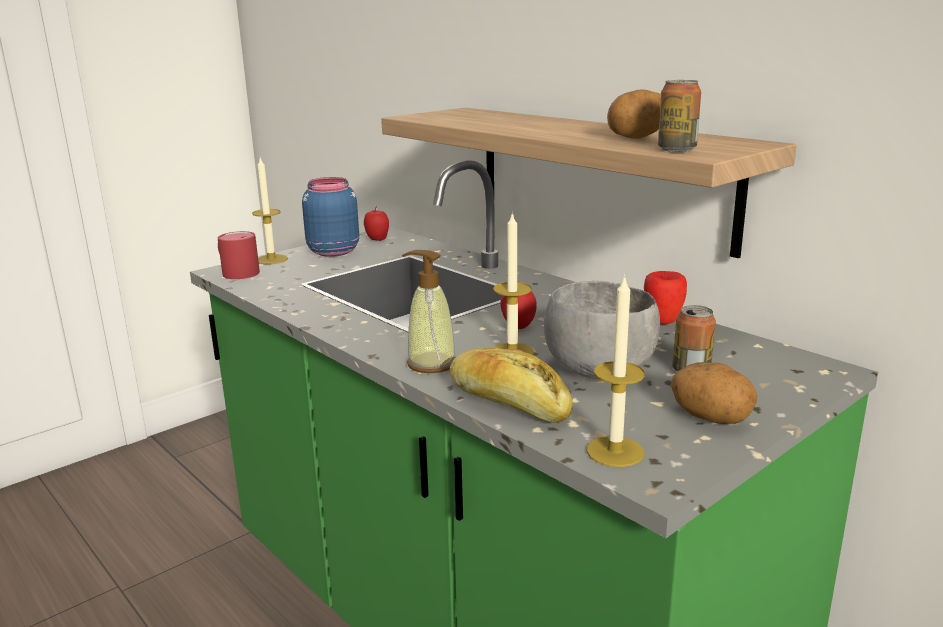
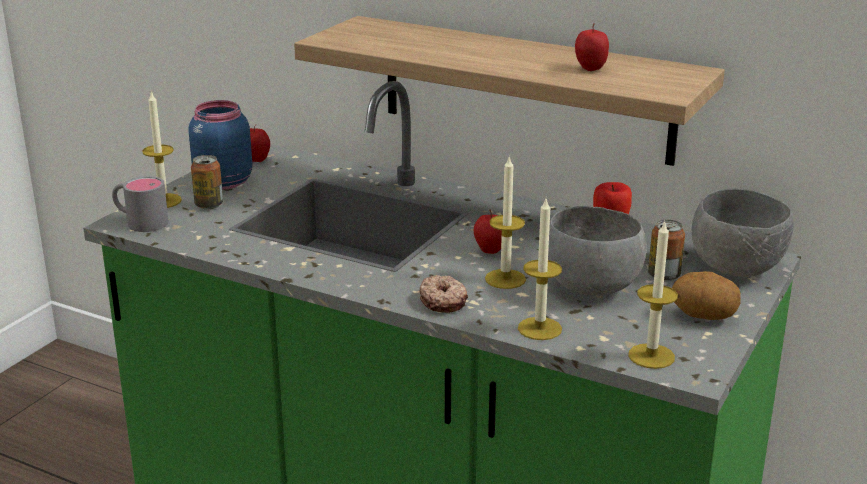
camera: 20 degrees left, 5 degrees up
red mug [218,231,260,279] -> grey mug [112,176,169,232]
soap dispenser [402,250,455,373] -> donut [420,275,468,313]
bread [450,347,573,423] -> candle [518,199,562,340]
potato [607,89,661,139] -> apple [575,23,609,71]
can [658,80,701,152] -> can moved to [191,155,223,209]
none -> grey bowl [692,188,794,277]

